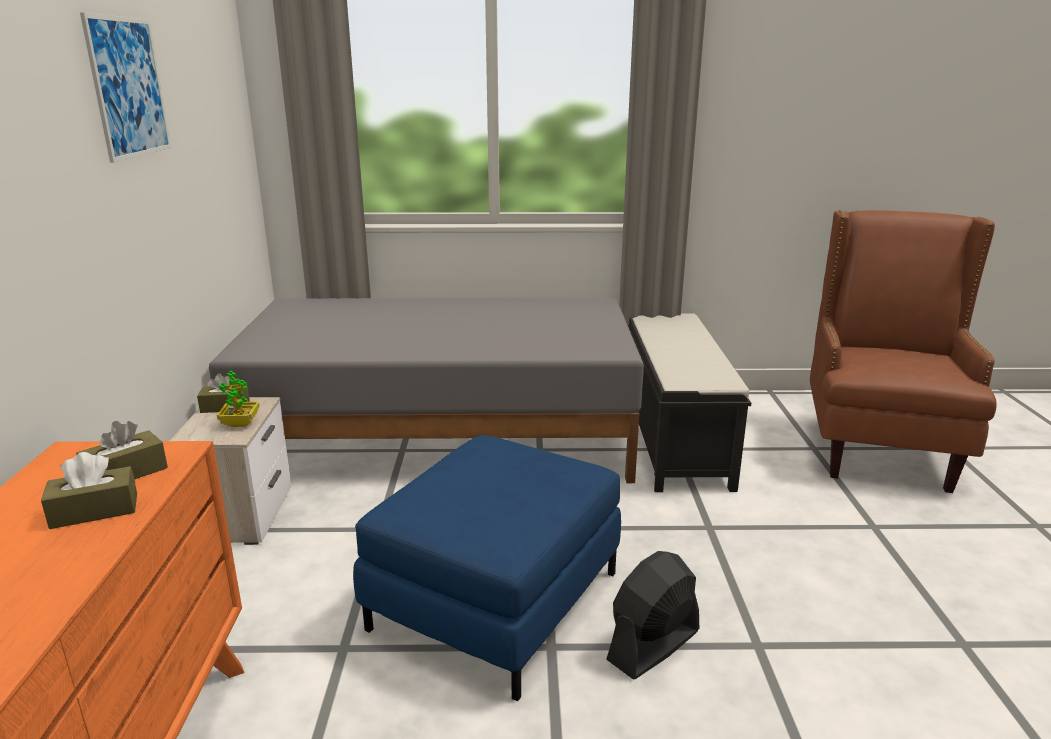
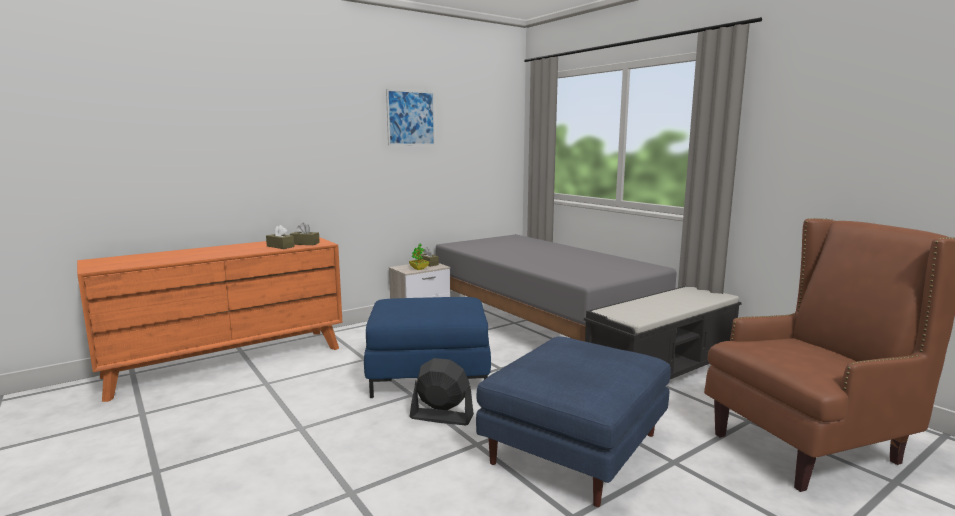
camera: 55 degrees right, 10 degrees down
none -> blue ottoman [476,337,671,507]

